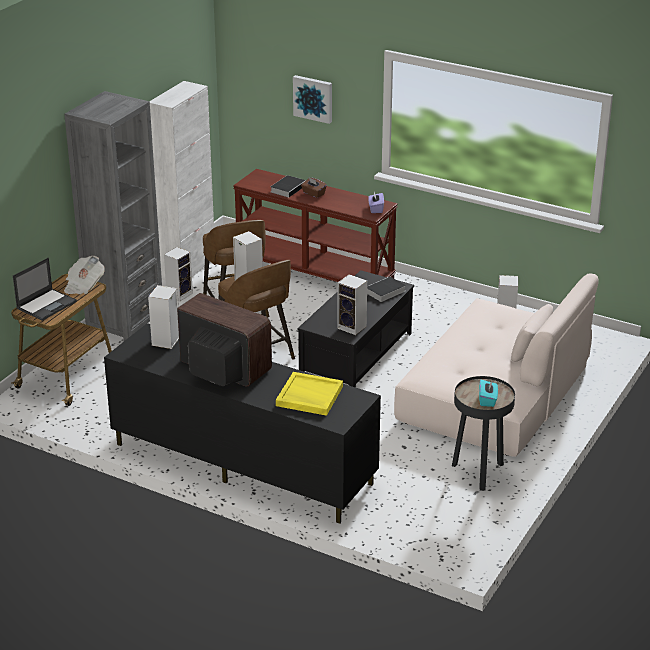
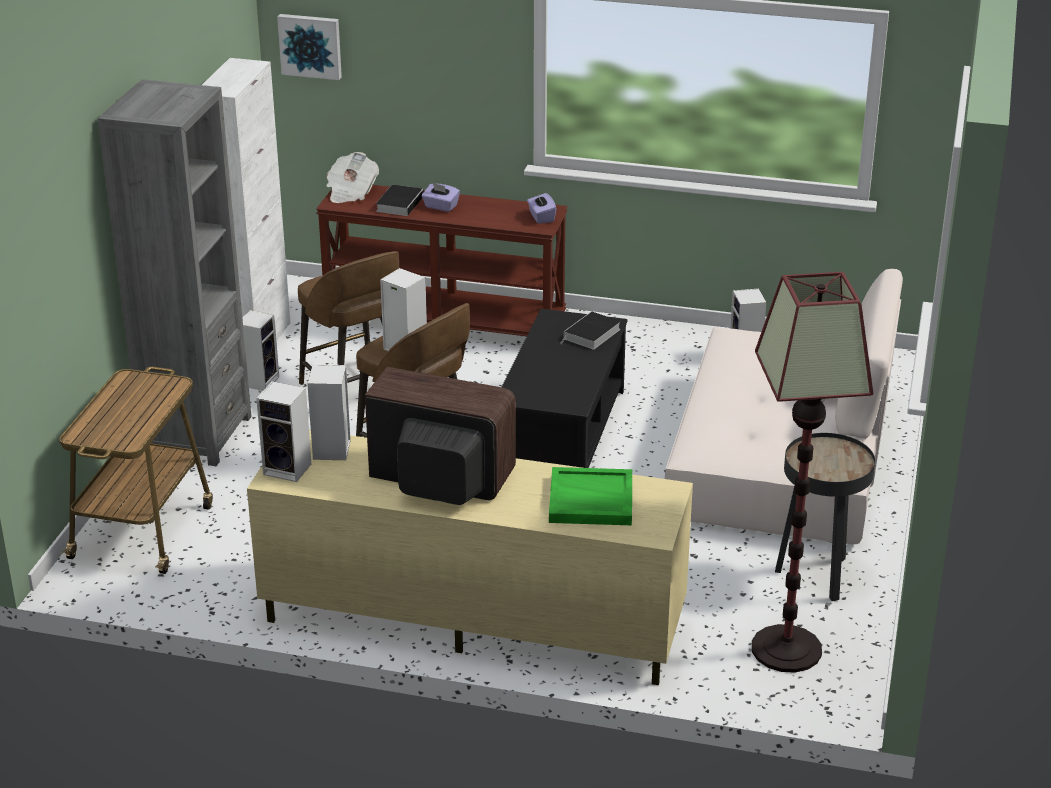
camera: 15 degrees left, 0 degrees up
laptop [13,258,77,321] -> none
newspaper [64,256,105,294] -> newspaper moved to [327,152,379,203]
black tv stand [104,323,381,524] -> beige tv stand [247,430,693,685]
yellow tray [276,372,343,416] -> green tray [549,467,632,525]
picture [293,75,332,124] -> picture moved to [277,14,342,80]
brown tissue box [301,178,327,198] -> purple tissue box [422,183,460,212]
speaker [337,274,367,335] -> speaker moved to [256,381,311,482]
turquoise tissue box [479,380,498,407] -> none
none -> floor lamp [752,272,873,673]

